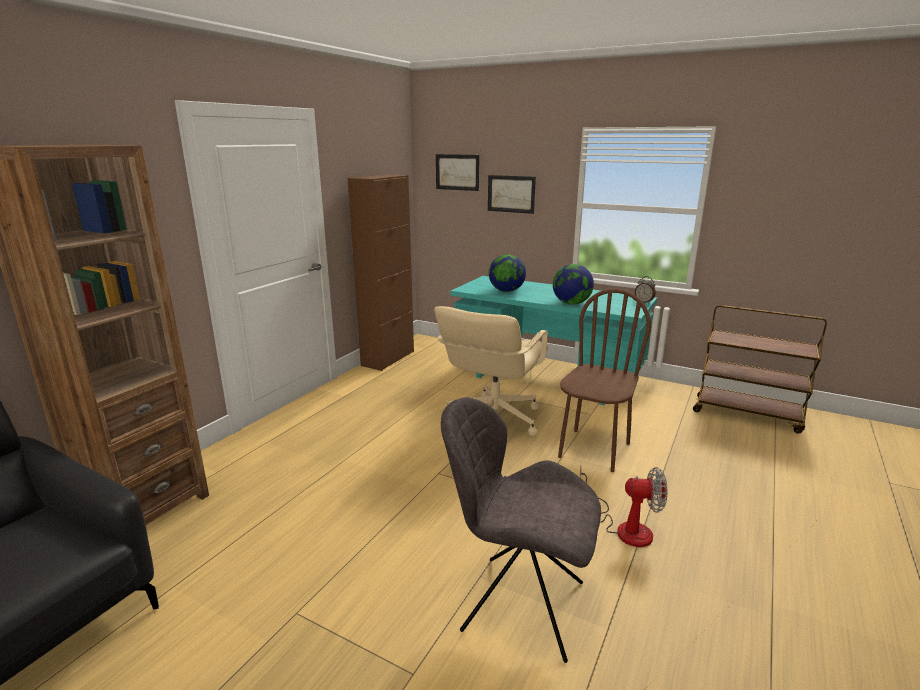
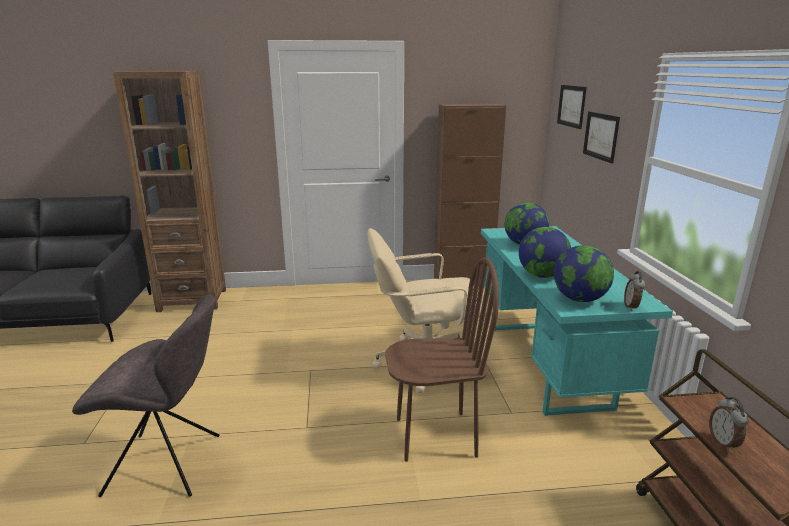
camera: 55 degrees right, 0 degrees up
grey chair [441,397,601,663] -> grey chair turned 105 degrees clockwise [72,294,220,497]
fan [580,467,667,547] -> none
none -> globe [554,245,614,302]
none -> alarm clock [709,397,749,451]

